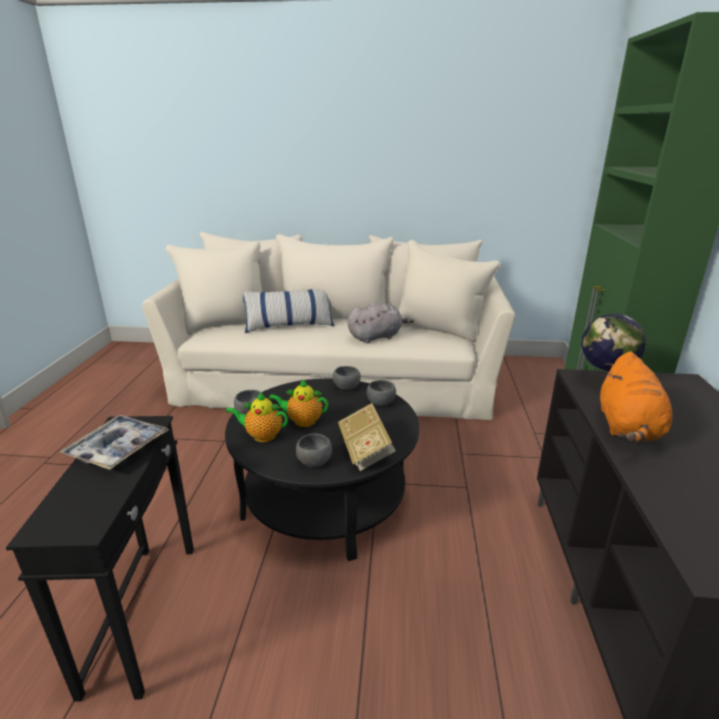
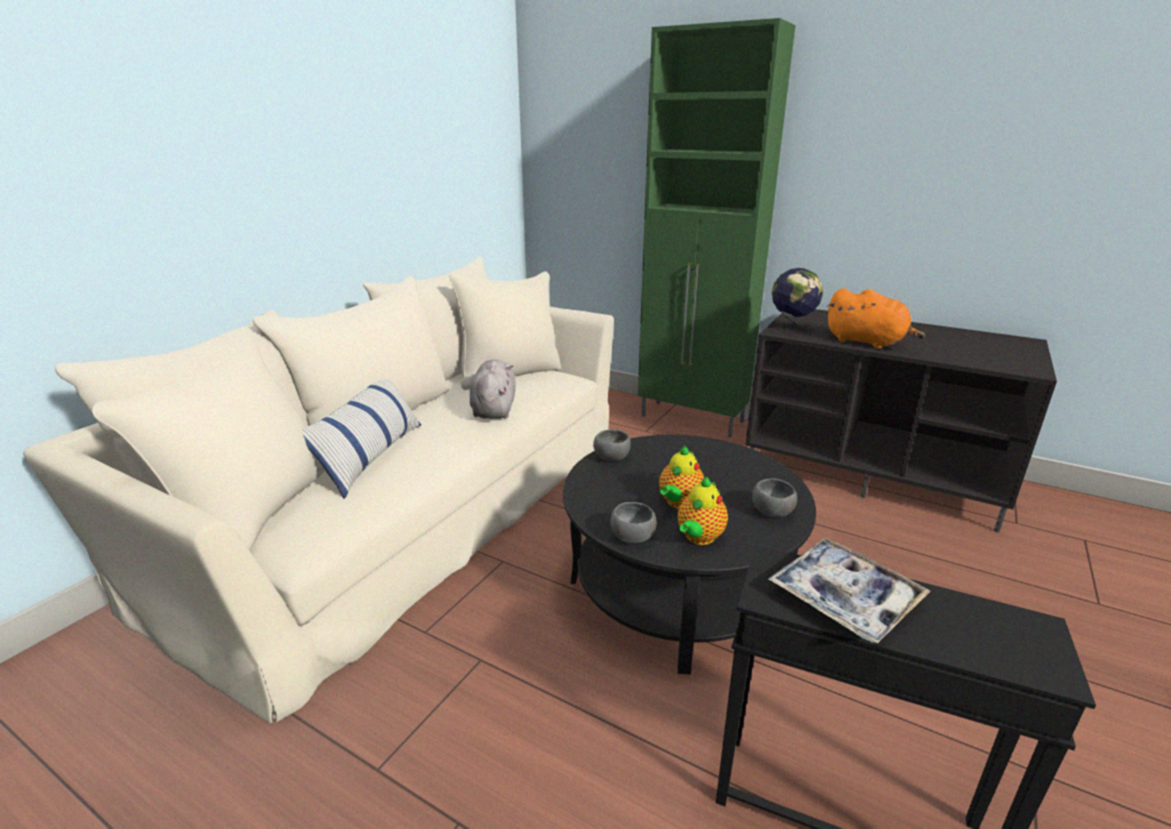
camera: 65 degrees left, 0 degrees up
book [338,403,396,471] -> none
grey bowl [367,380,396,406] -> none

